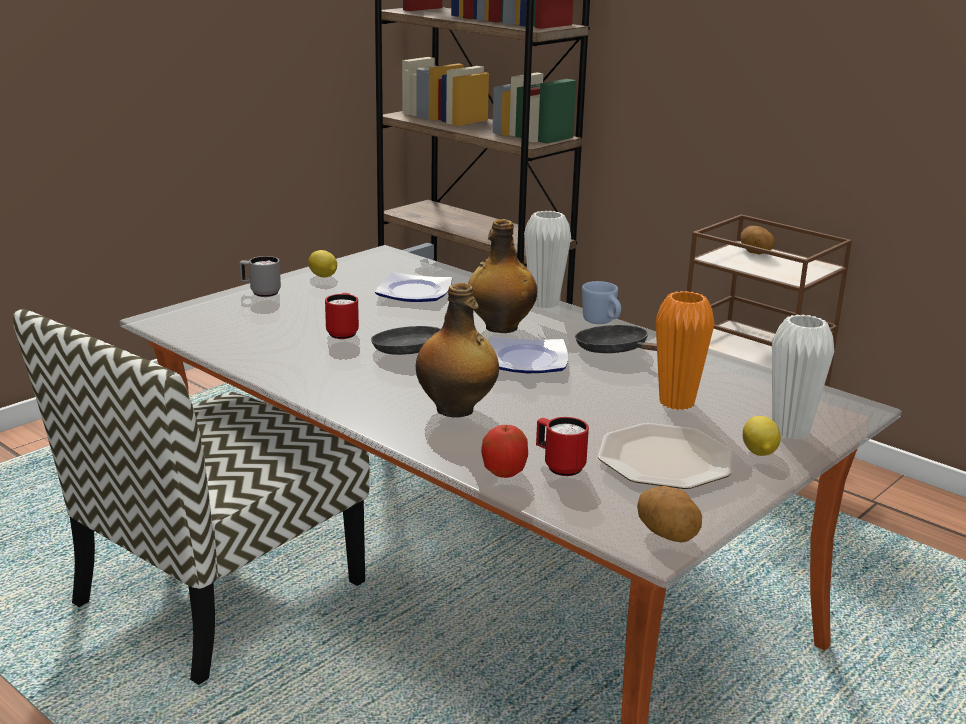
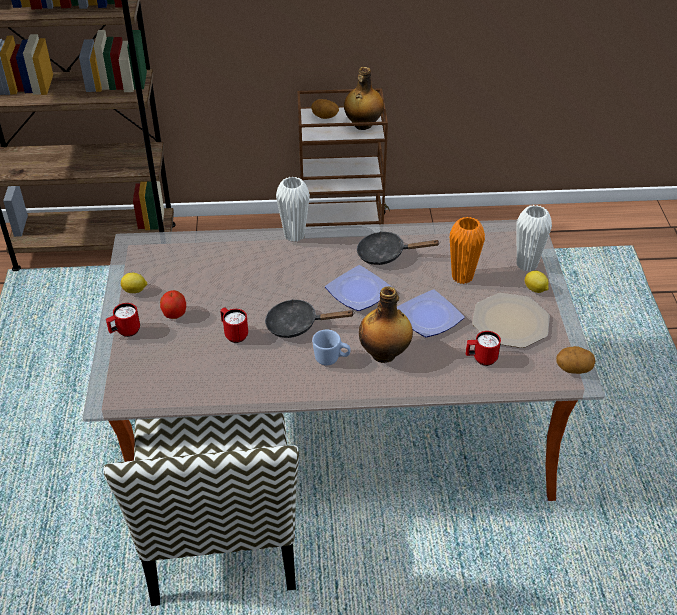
camera: 45 degrees left, 20 degrees up
grey mug [239,256,281,297] -> red mug [106,303,140,337]
plate [375,272,452,302] -> plate moved to [397,289,465,337]
bottle [468,219,537,333] -> bottle moved to [344,67,384,130]
apple [481,425,528,478] -> apple moved to [160,290,186,319]
blue mug [582,281,621,324] -> blue mug moved to [312,329,351,365]

